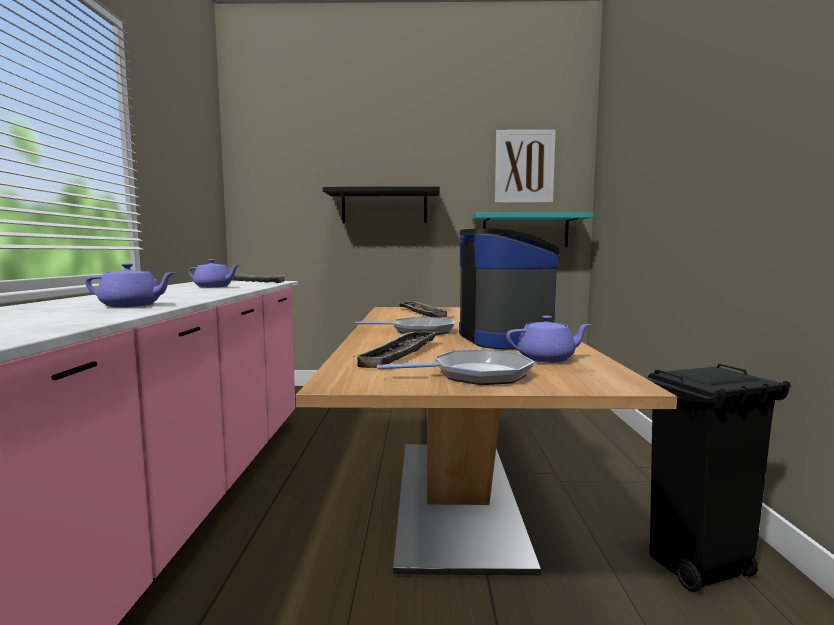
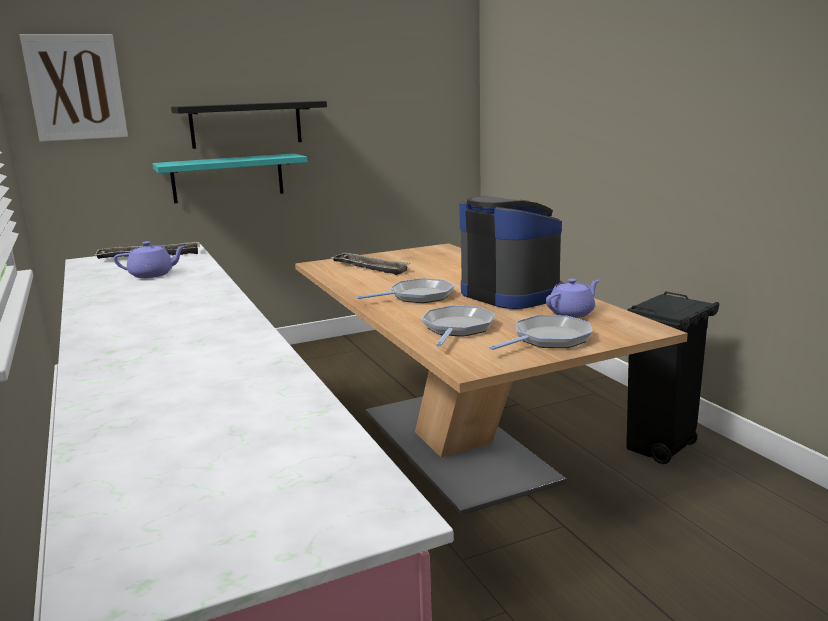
camera: 25 degrees left, 10 degrees up
purple teapot [85,263,176,307] -> none
tray [353,331,437,368] -> frying pan [421,305,495,347]
turquoise shelf [472,213,593,247] -> turquoise shelf moved to [152,153,307,203]
picture [495,130,556,203] -> picture moved to [20,34,128,142]

